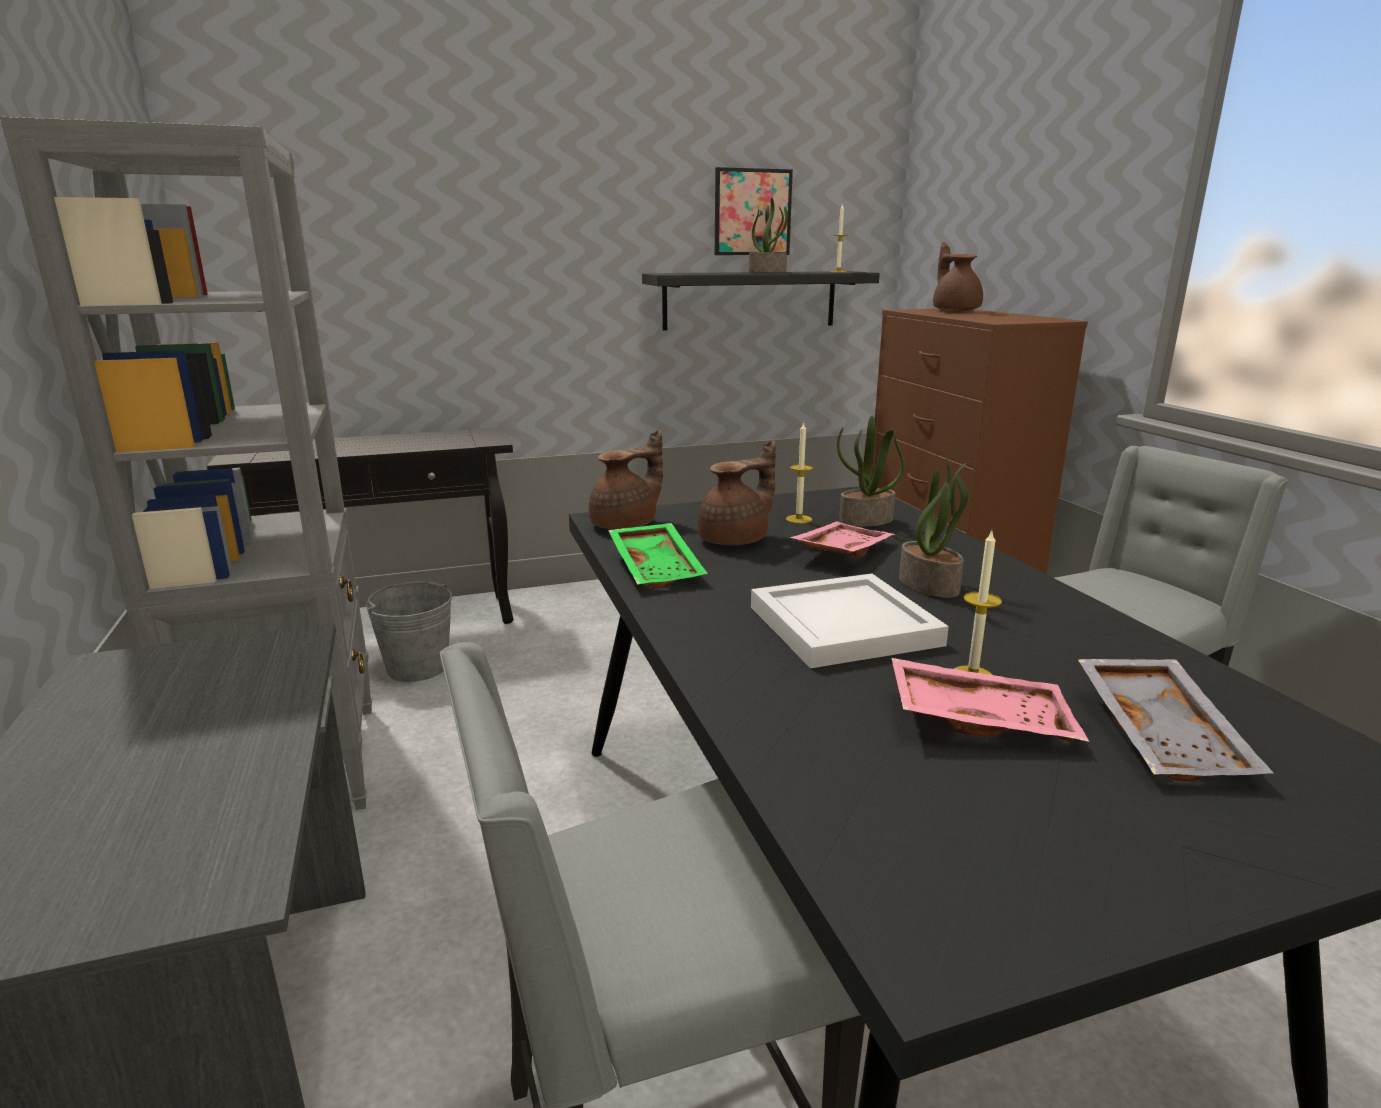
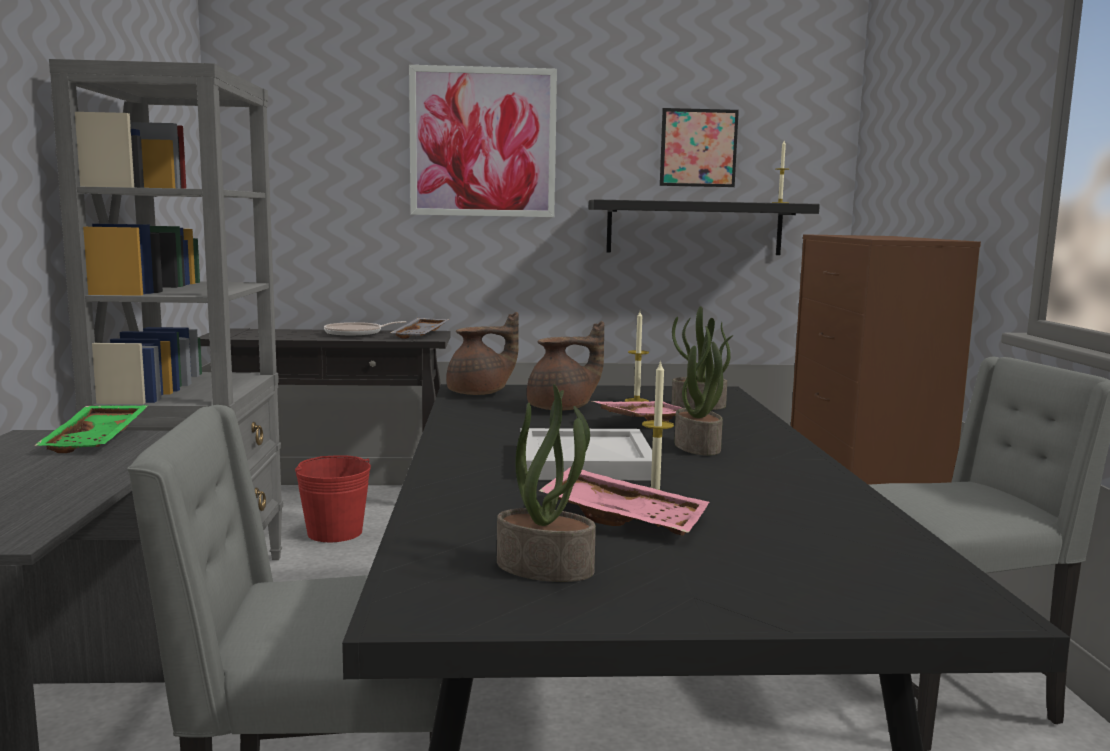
camera: 15 degrees right, 10 degrees down
grey bucket [365,581,452,682] -> red bucket [295,455,371,542]
green tray [608,523,708,589] -> green tray moved to [34,405,149,453]
potted plant [749,198,788,273] -> potted plant moved to [497,384,596,582]
brown teapot [933,242,983,312] -> none
grey tray [1078,659,1273,781] -> grey tray moved to [391,318,450,339]
none -> frying pan [324,321,406,337]
none -> picture [409,65,557,217]

